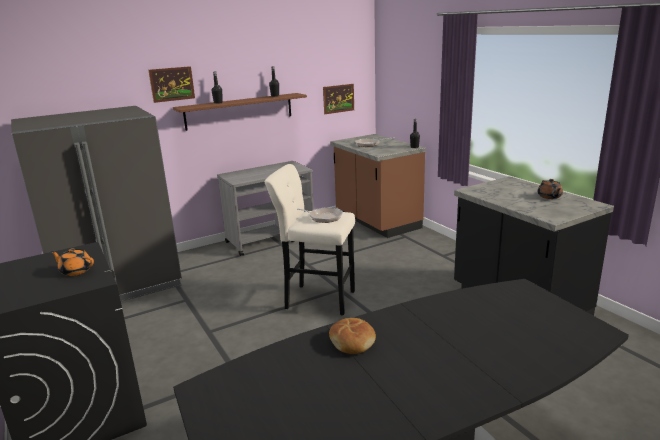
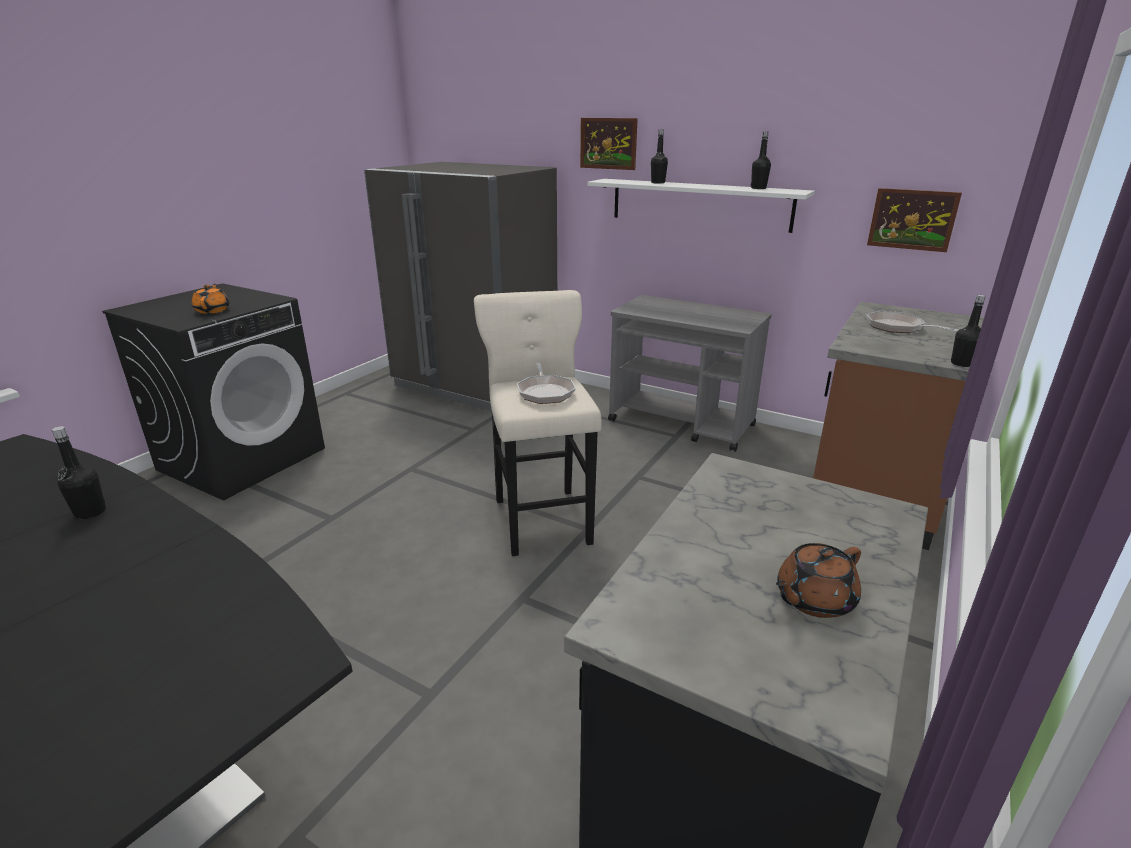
camera: 60 degrees right, 5 degrees up
brown shelf [173,93,307,131] -> white shelf [587,179,815,233]
bread [329,318,376,354] -> black bottle [52,426,106,519]

